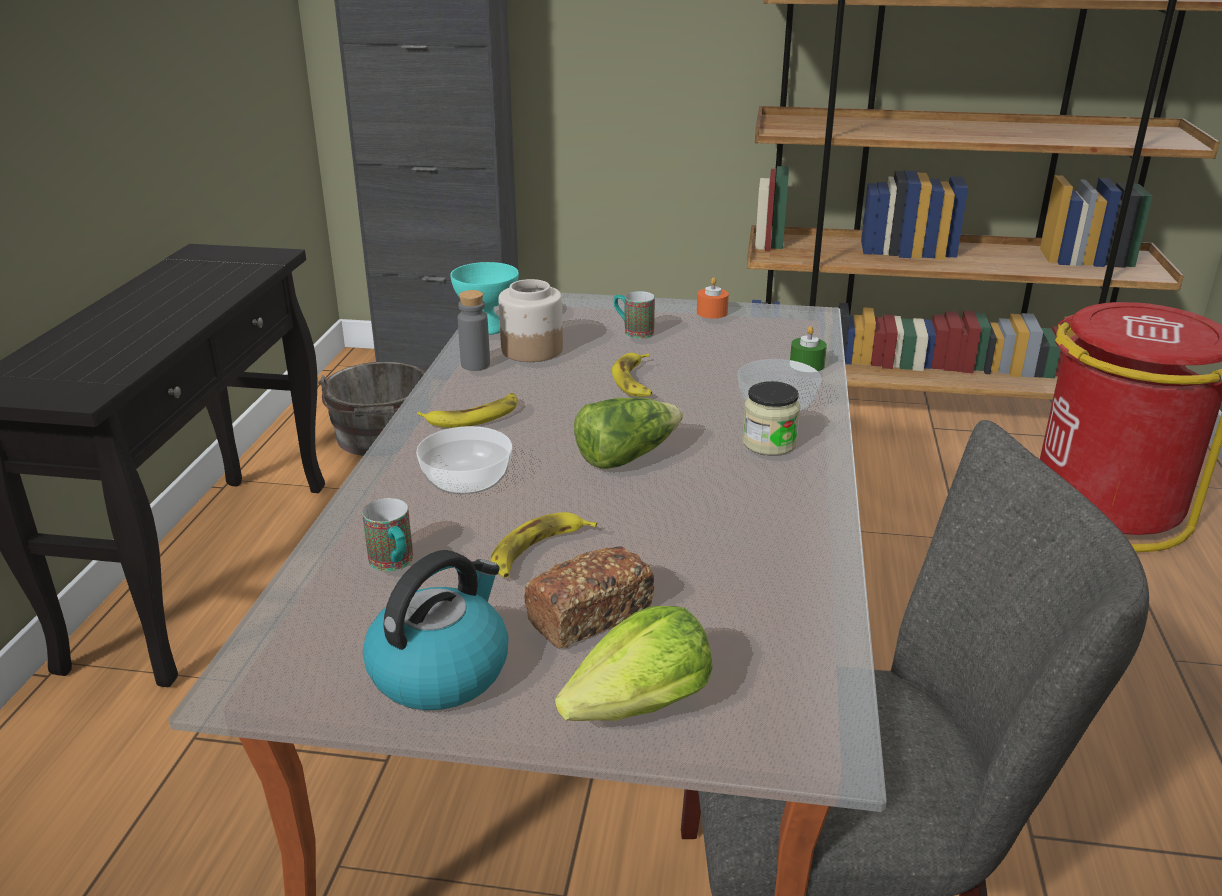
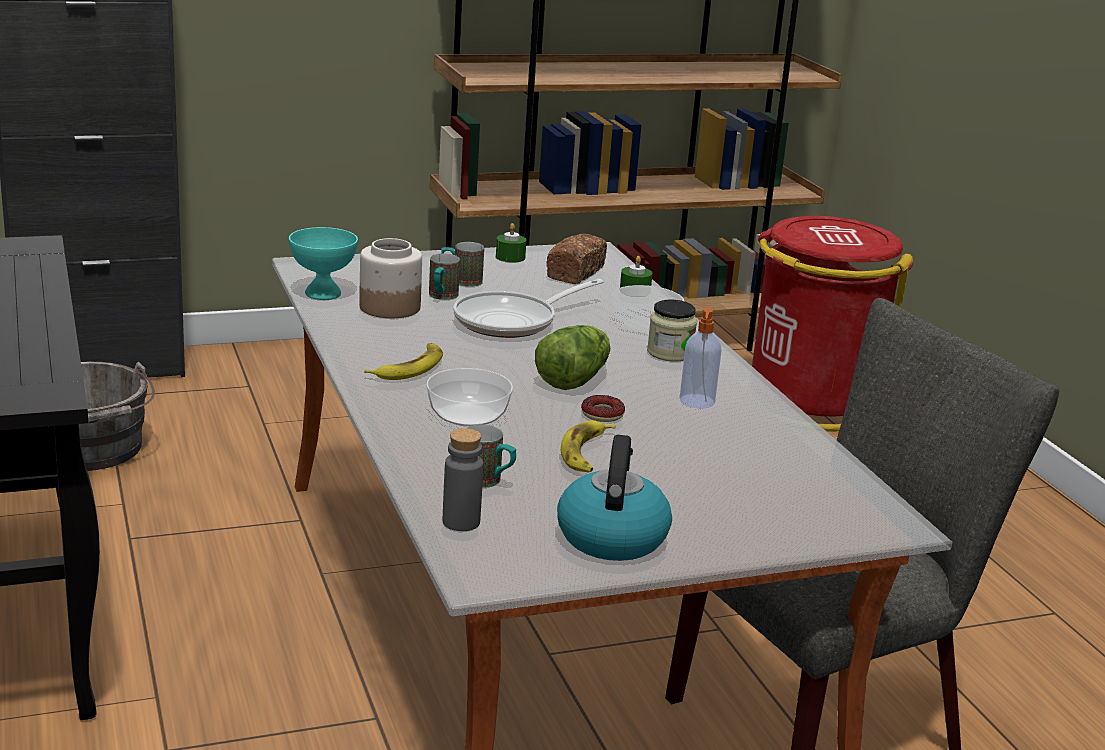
camera: 30 degrees left, 5 degrees down
grey bottle [458,290,490,371] -> grey bottle moved to [443,428,483,531]
bread [524,546,654,648] -> bread moved to [546,233,607,284]
lettuce [555,606,713,721] -> none
banana [612,353,652,397] -> frying pan [453,279,604,338]
orange candle [697,277,729,318] -> green candle [496,223,526,263]
none -> mug [429,253,460,300]
none -> donut [581,395,625,422]
none -> soap dispenser [680,308,722,409]

